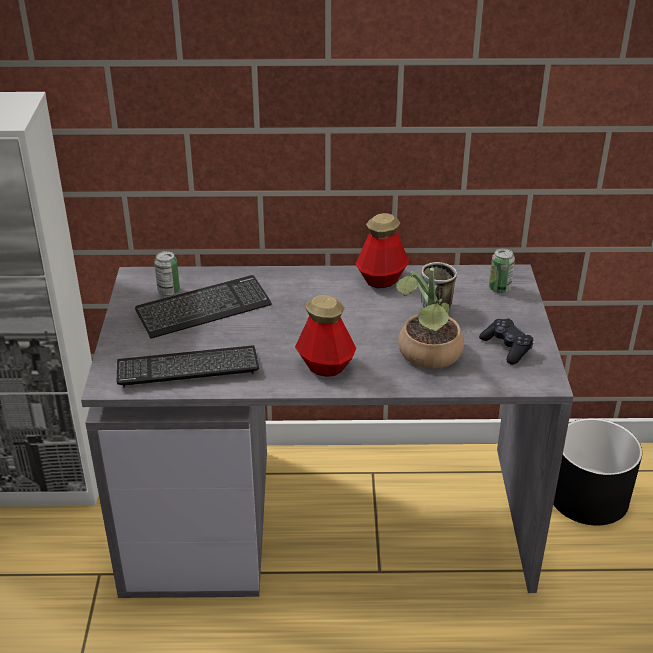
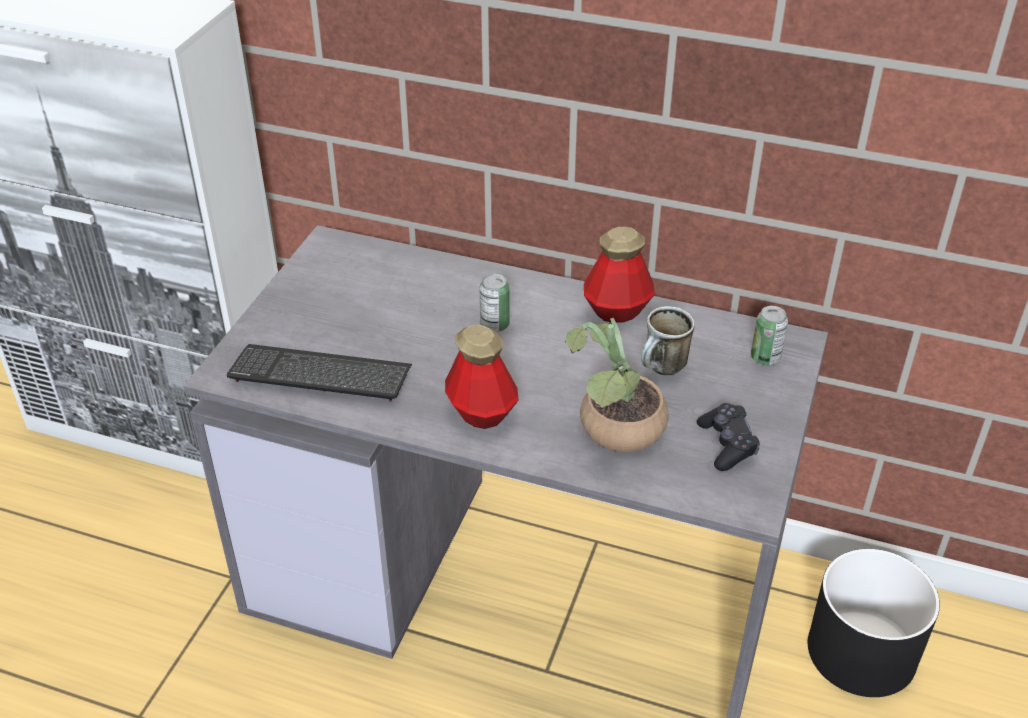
camera: 20 degrees right, 5 degrees up
keyboard [135,275,272,339] -> none
can [154,251,180,296] -> can moved to [480,274,509,332]

